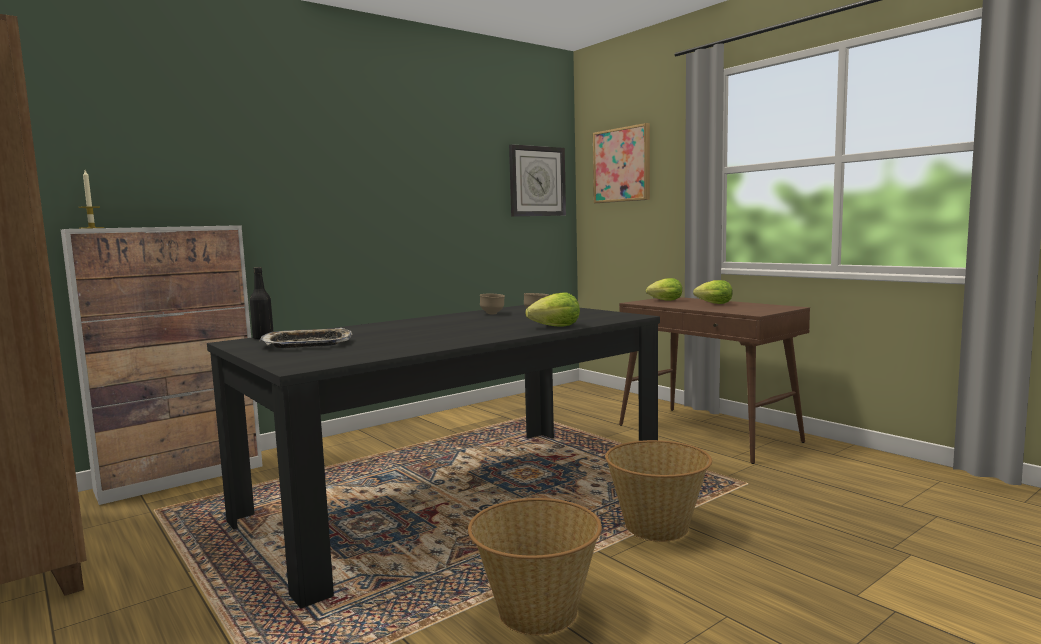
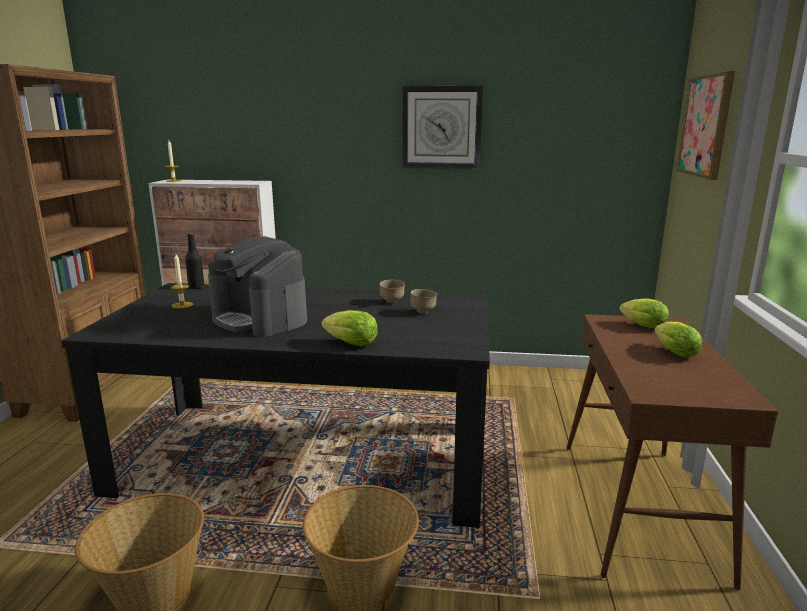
camera: 45 degrees right, 10 degrees up
tray [260,328,352,348] -> candle [171,254,193,309]
wall clock [509,144,566,217] -> wall clock moved to [402,86,483,169]
none -> coffee machine [208,236,307,337]

